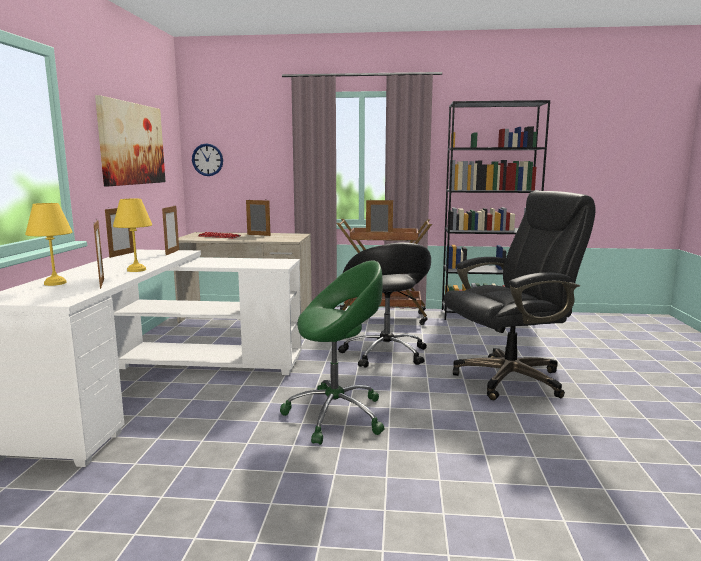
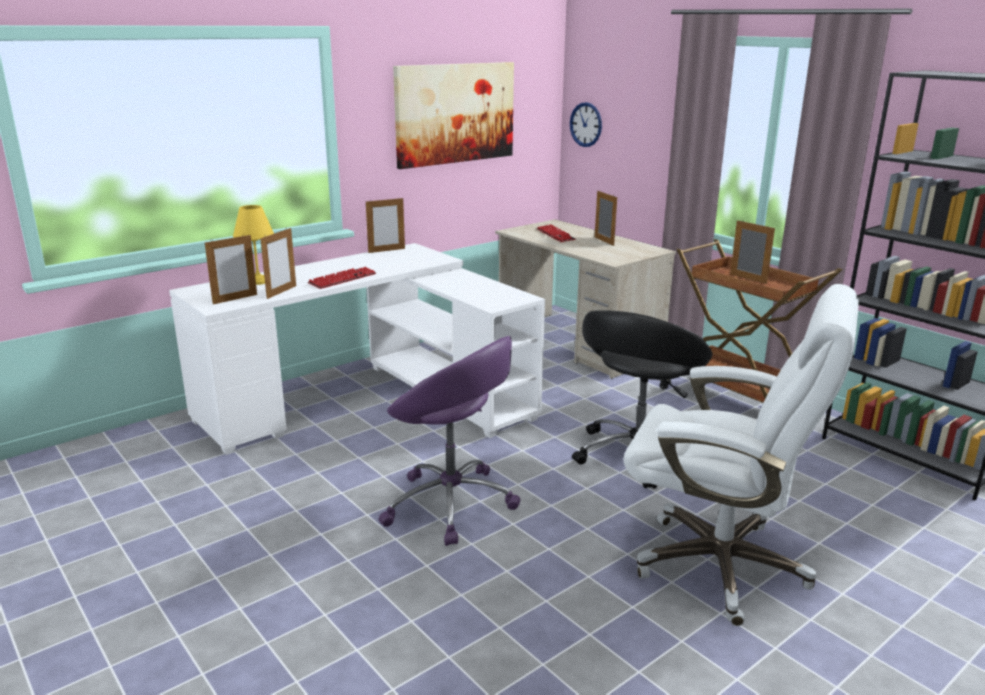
camera: 45 degrees right, 10 degrees up
yellow table lamp [113,199,152,272] -> keyboard [308,267,376,289]
picture frame [162,206,179,255] -> picture frame moved to [205,234,257,304]
green office chair [280,260,384,445] -> purple office chair [379,336,520,546]
black office chair [444,191,596,400] -> white office chair [623,284,859,626]

